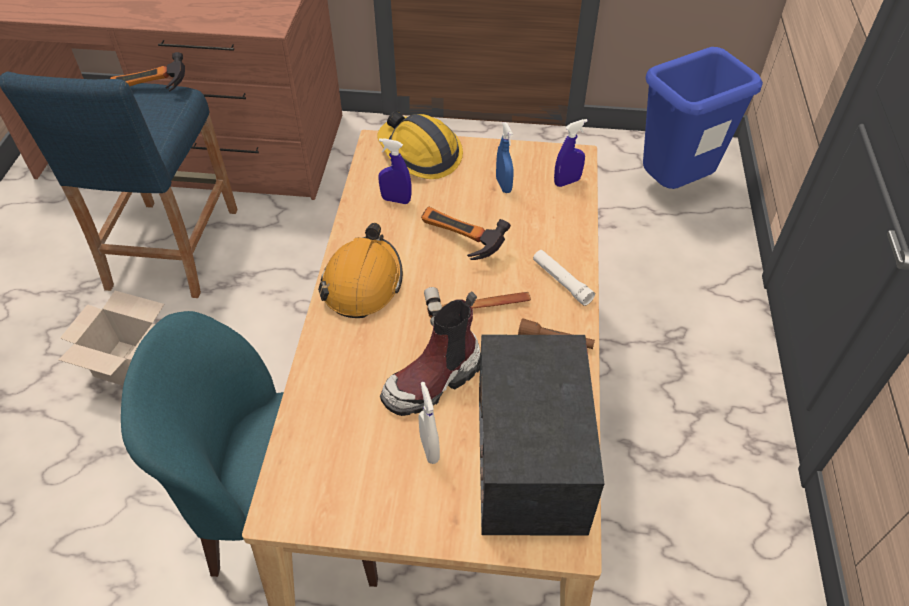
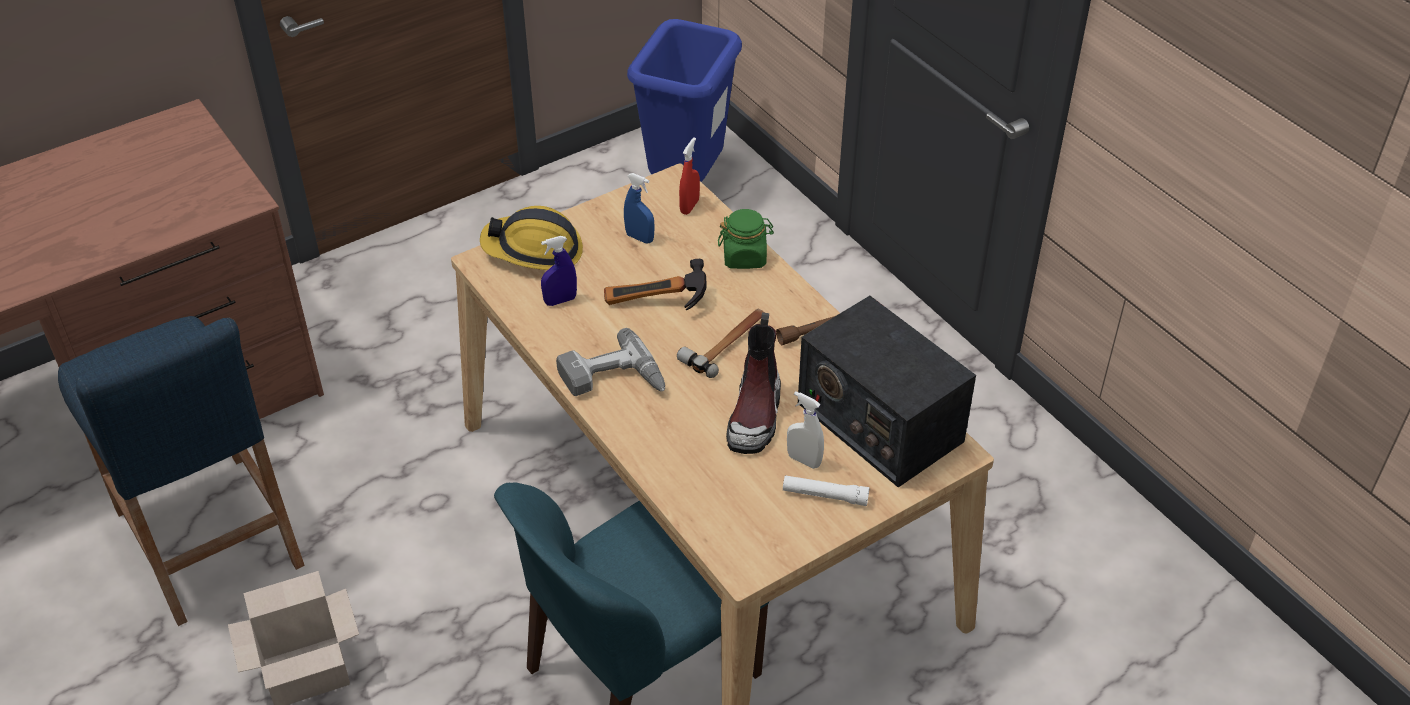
camera: 40 degrees left, 5 degrees down
hammer [110,52,185,91] -> none
orange hard hat [318,223,403,318] -> power drill [556,328,665,396]
white flashlight [533,250,595,306] -> white flashlight moved to [783,475,870,506]
blue spray bottle [554,119,588,187] -> red spray bottle [679,137,700,215]
none -> green jar [718,209,774,269]

